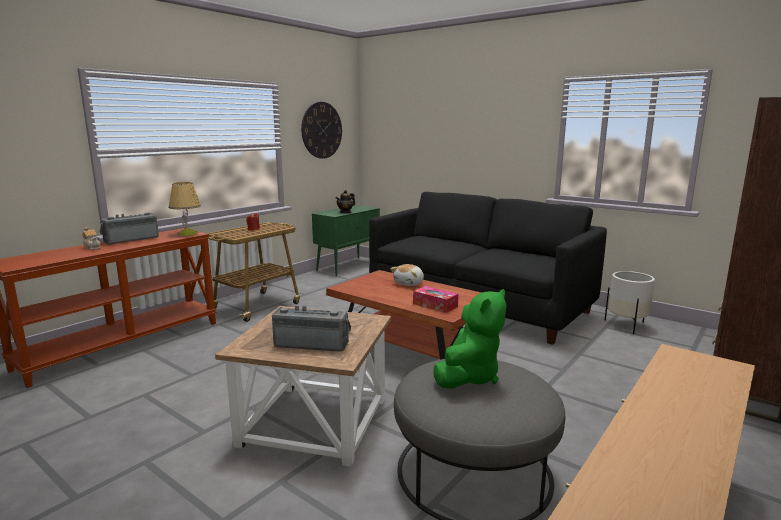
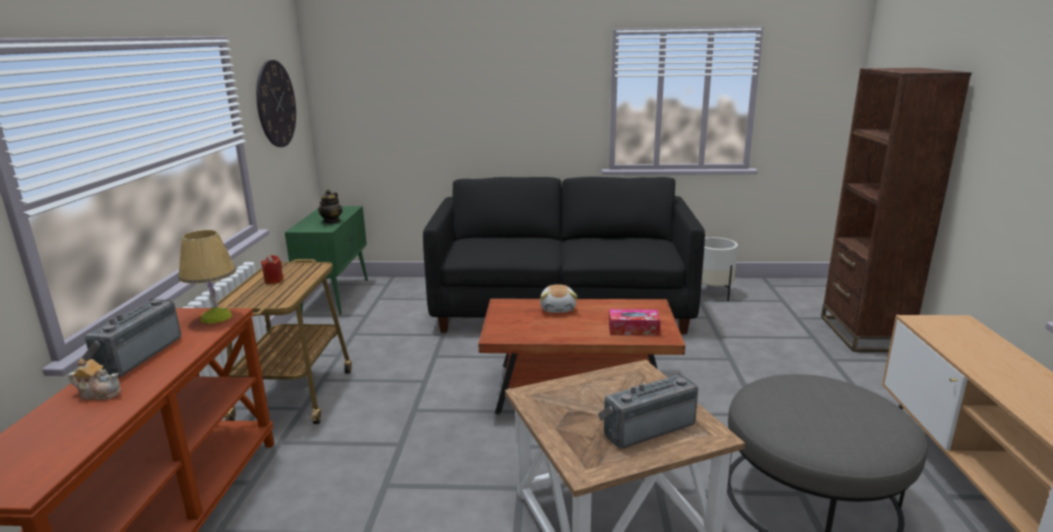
camera: 35 degrees left, 5 degrees up
green plush toy [433,289,507,389] -> none

